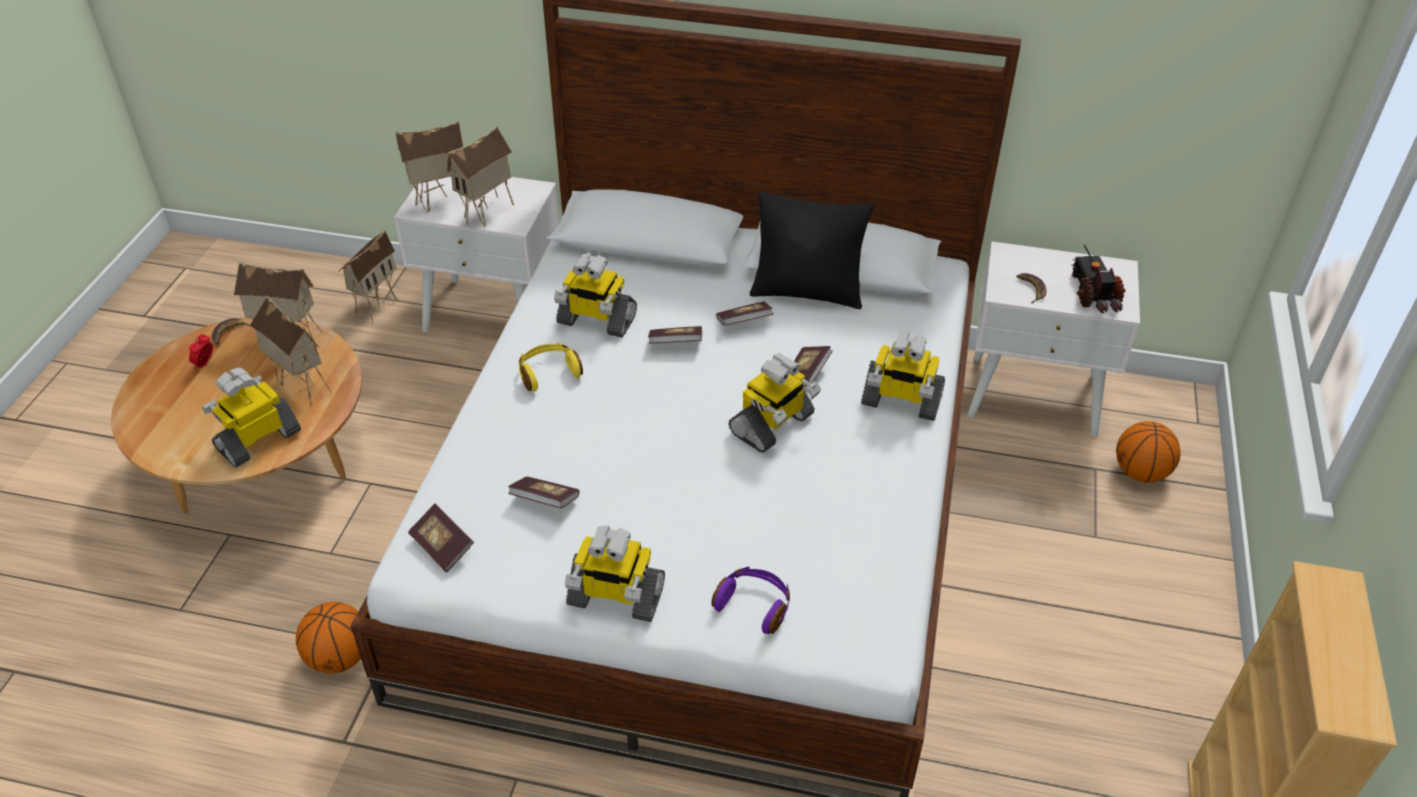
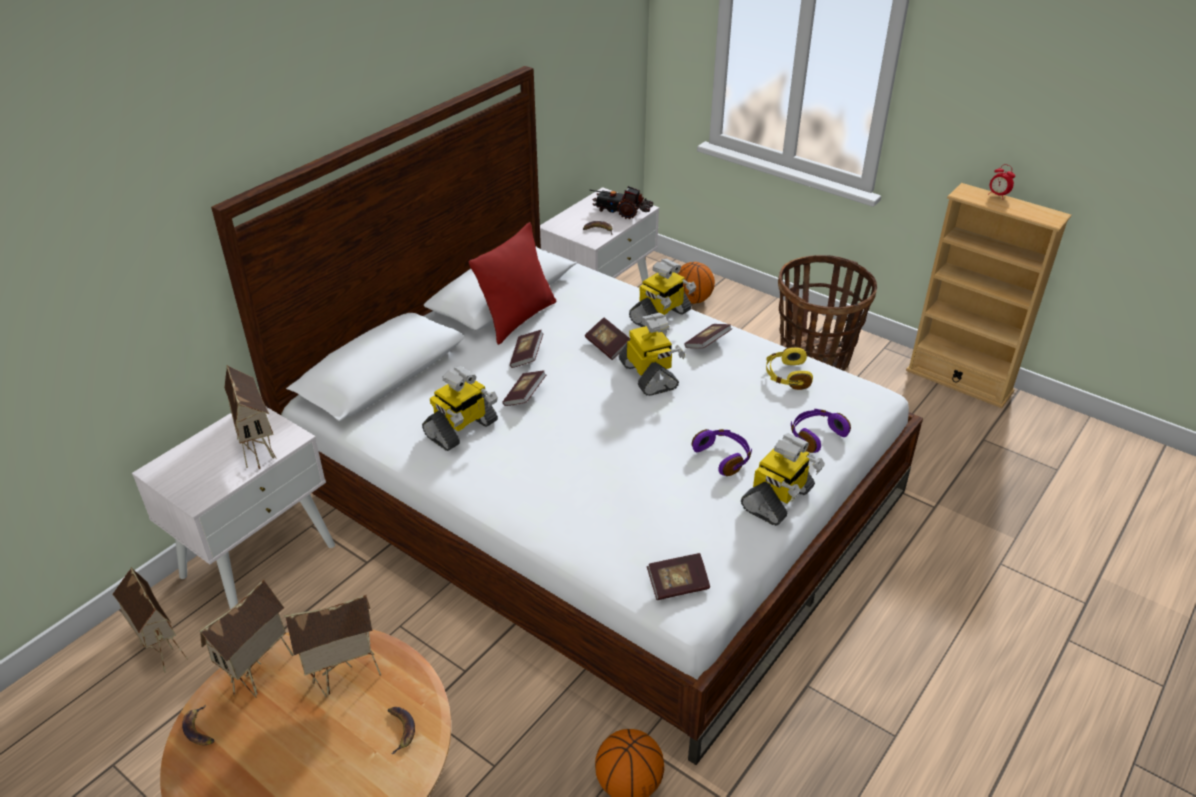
camera: 65 degrees left, 5 degrees down
alarm clock [189,334,213,369] -> alarm clock moved to [988,164,1015,197]
toy robot [202,367,301,468] -> banana [388,707,415,754]
toy house [395,122,471,213] -> none
book [508,477,579,508] -> book moved to [684,324,732,349]
yellow headphones [519,343,583,391] -> yellow headphones moved to [766,347,813,390]
black pillow [750,191,874,309] -> red pillow [469,222,556,345]
none -> purple headphones [692,429,752,476]
none -> basket [778,255,877,371]

